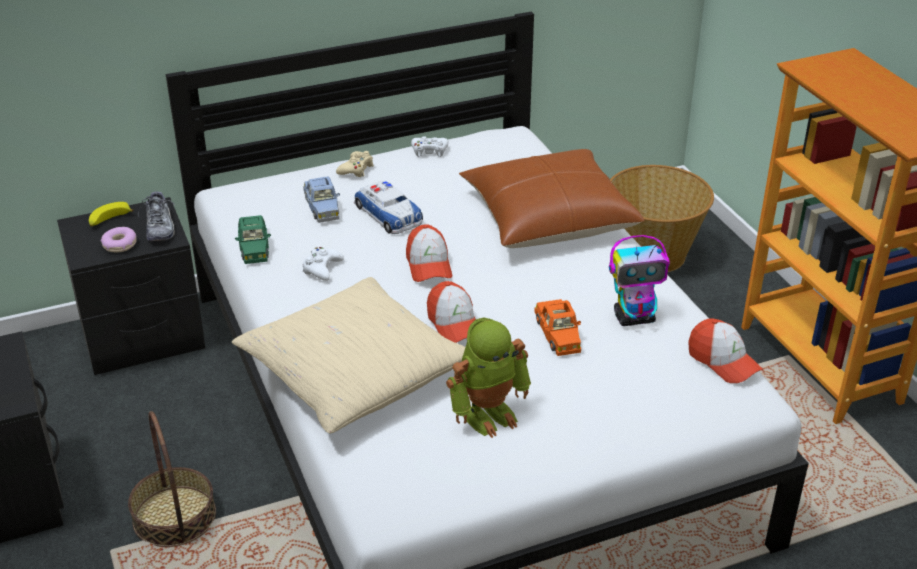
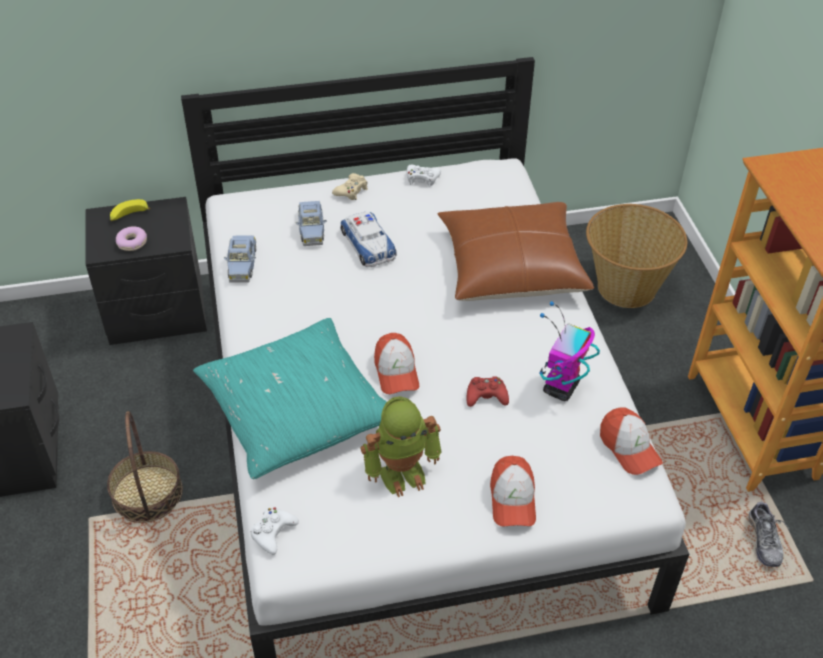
camera: 10 degrees right, 10 degrees up
shoe [138,192,175,241] -> shoe moved to [749,502,790,567]
beige pillow [232,277,465,433] -> turquoise pillow [193,318,387,479]
green toy car [235,215,271,264] -> blue toy car [224,236,256,283]
white game controller [303,247,344,281] -> white game controller moved to [250,508,299,555]
cap [406,225,452,282] -> cap moved to [490,456,536,526]
orange toy car [534,299,581,356] -> red game controller [467,376,509,407]
toy robot [609,235,670,326] -> toy robot turned 120 degrees clockwise [540,301,600,401]

